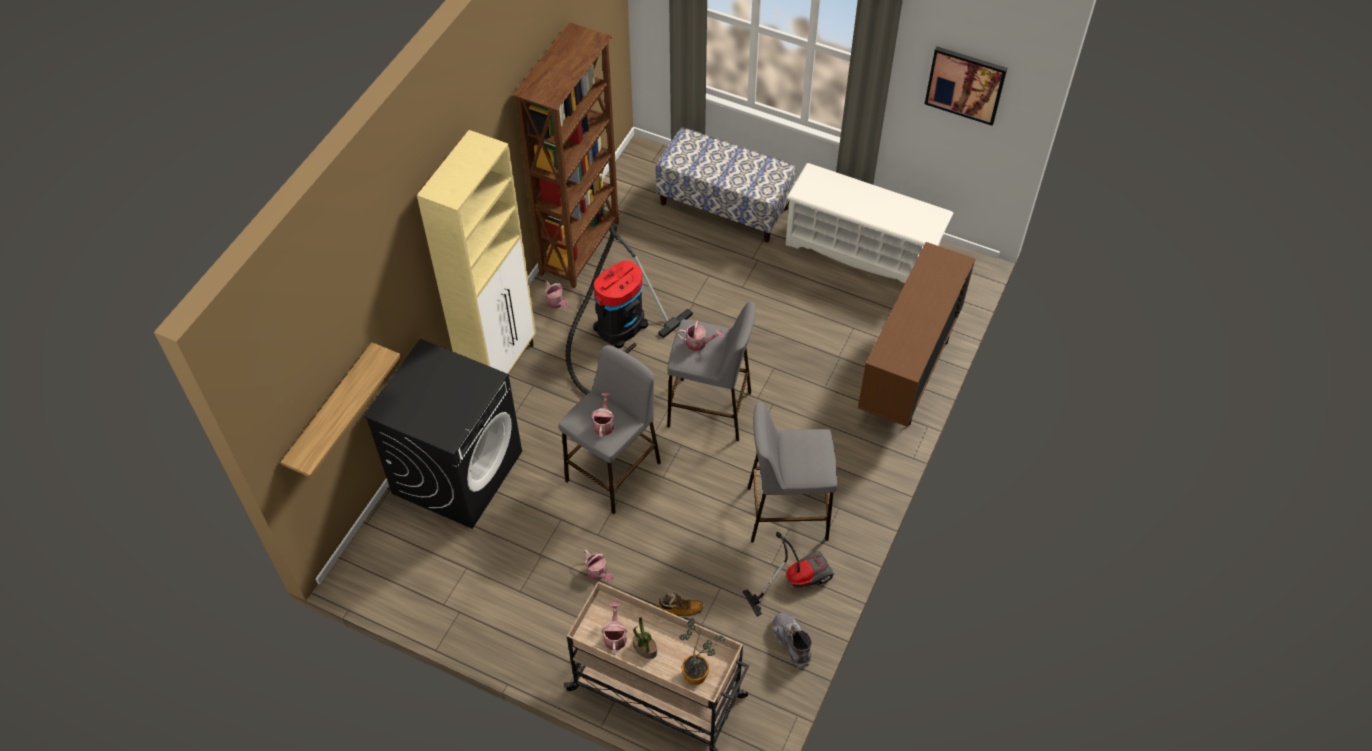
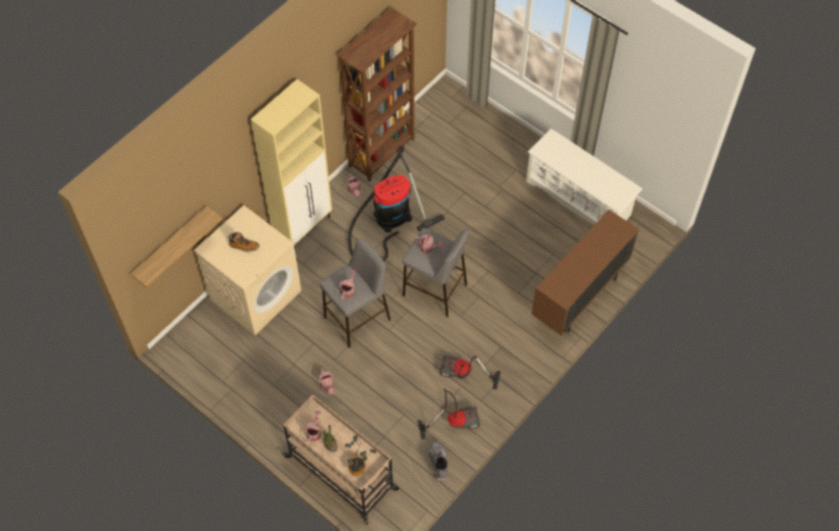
camera: 15 degrees right, 5 degrees up
black washing machine [363,339,522,529] -> beige washing machine [194,205,302,335]
bench [655,127,796,242] -> none
boot [657,593,704,618] -> boot moved to [228,232,259,252]
grey stool [748,402,837,543] -> vacuum cleaner [440,355,501,390]
picture [925,47,1007,126] -> none

